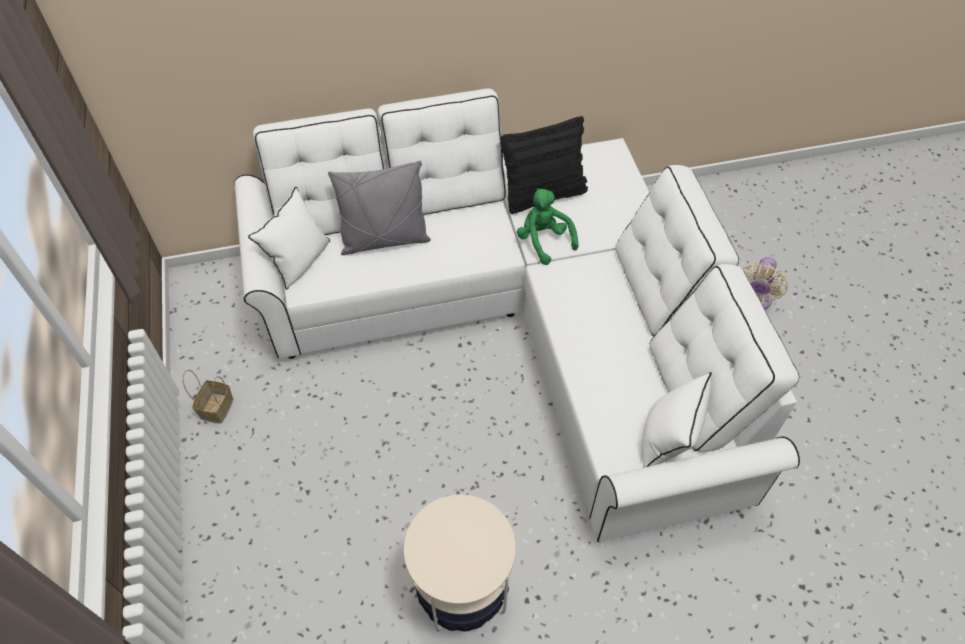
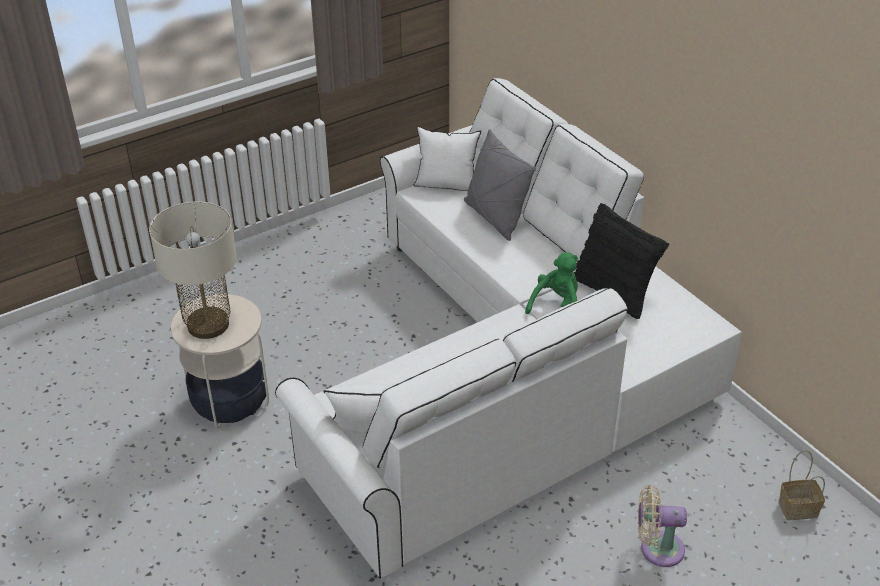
camera: 70 degrees right, 15 degrees down
basket [183,370,233,424] -> basket moved to [779,450,825,520]
none -> table lamp [149,201,237,339]

